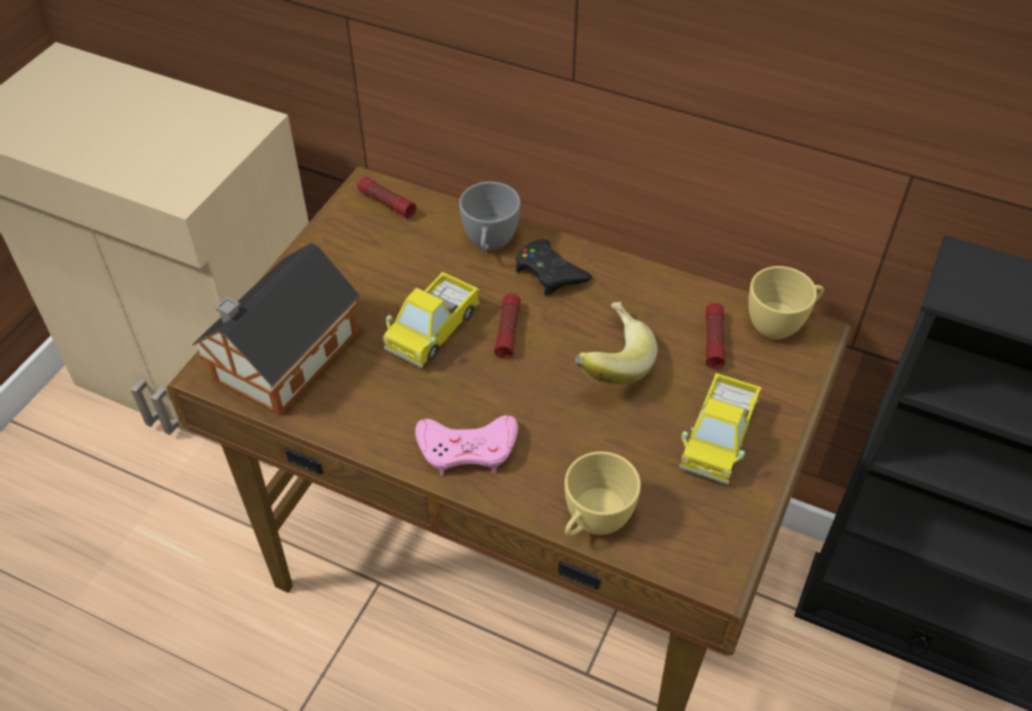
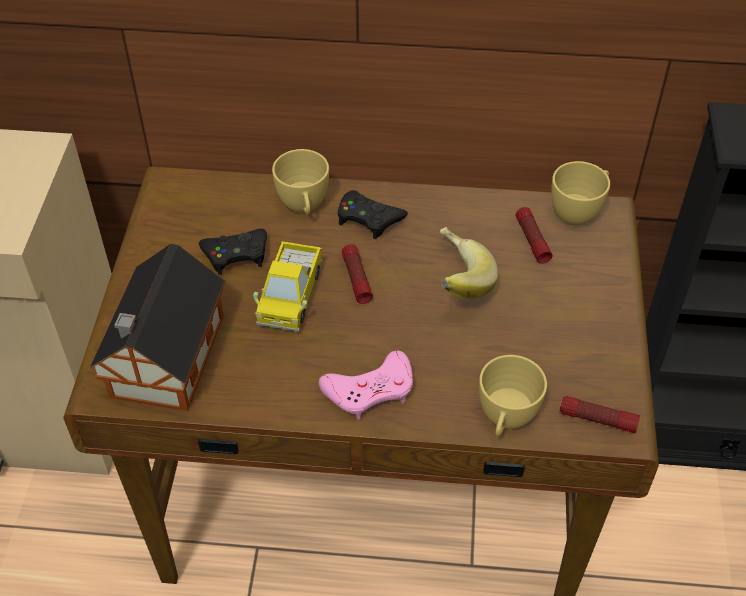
camera: 20 degrees left, 0 degrees up
flashlight [357,177,416,218] -> flashlight moved to [560,396,640,433]
grey cup [459,182,520,252] -> yellow cup [272,149,329,214]
toy truck [679,373,762,485] -> none
none -> black game controller [199,228,267,275]

